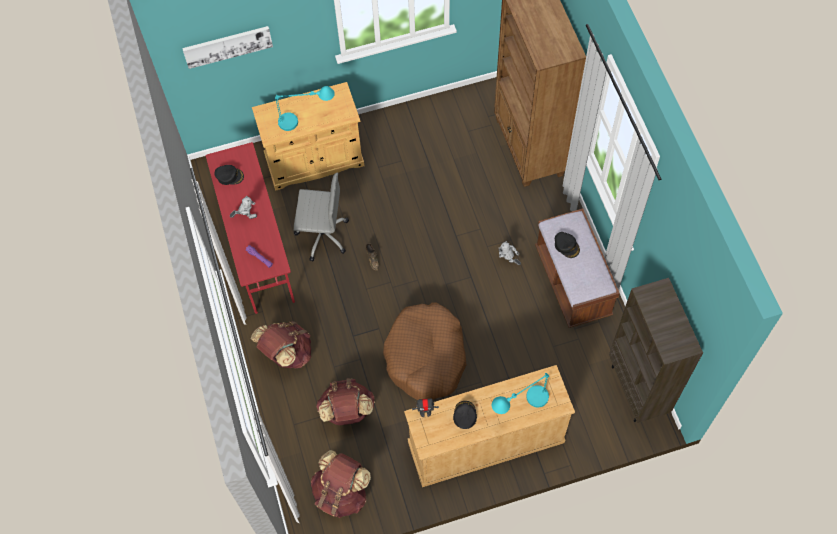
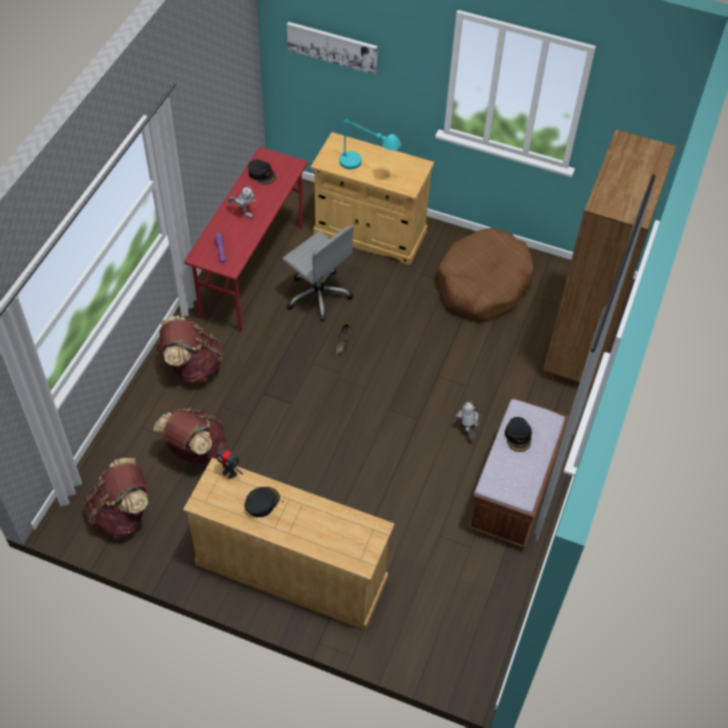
camera: 35 degrees right, 10 degrees down
brown dog bed [383,302,466,400] -> brown dog bed moved to [438,228,534,321]
turquoise table lamp [492,373,549,414] -> none
brown bookcase [609,278,703,423] -> none

